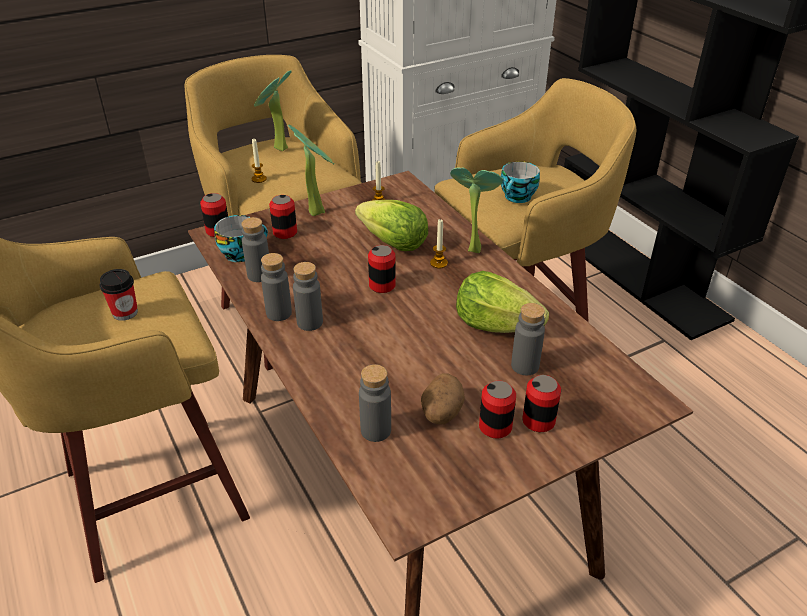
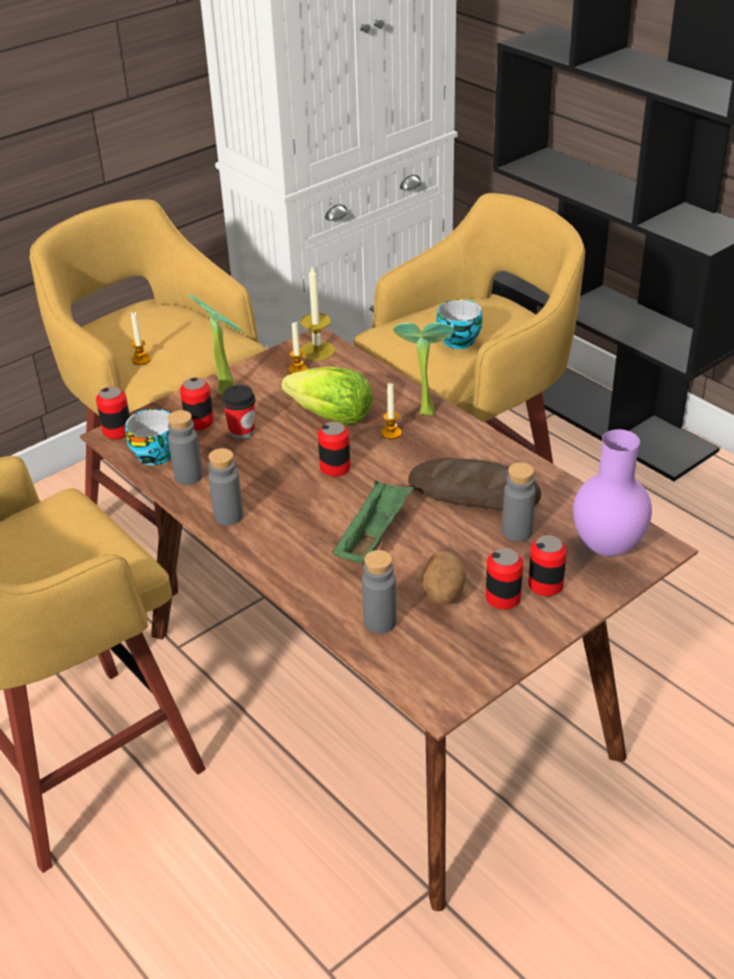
camera: 10 degrees left, 0 degrees up
cup [99,269,138,321] -> cup moved to [222,385,256,439]
potted plant [254,70,292,151] -> none
grey bottle [293,262,323,331] -> none
lettuce [456,271,549,333] -> bread [408,458,541,511]
none -> candle [300,267,335,361]
none -> green tray [332,480,414,564]
none -> purple vase [573,429,652,556]

